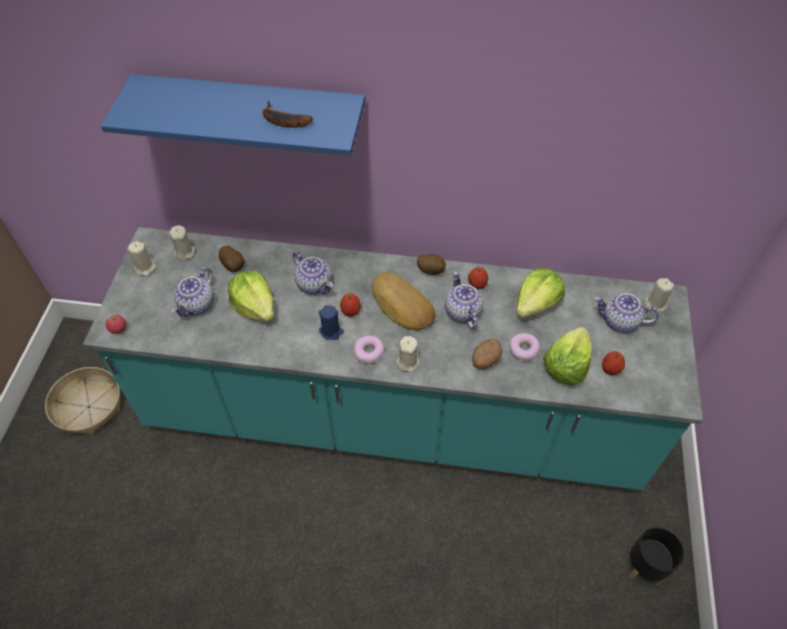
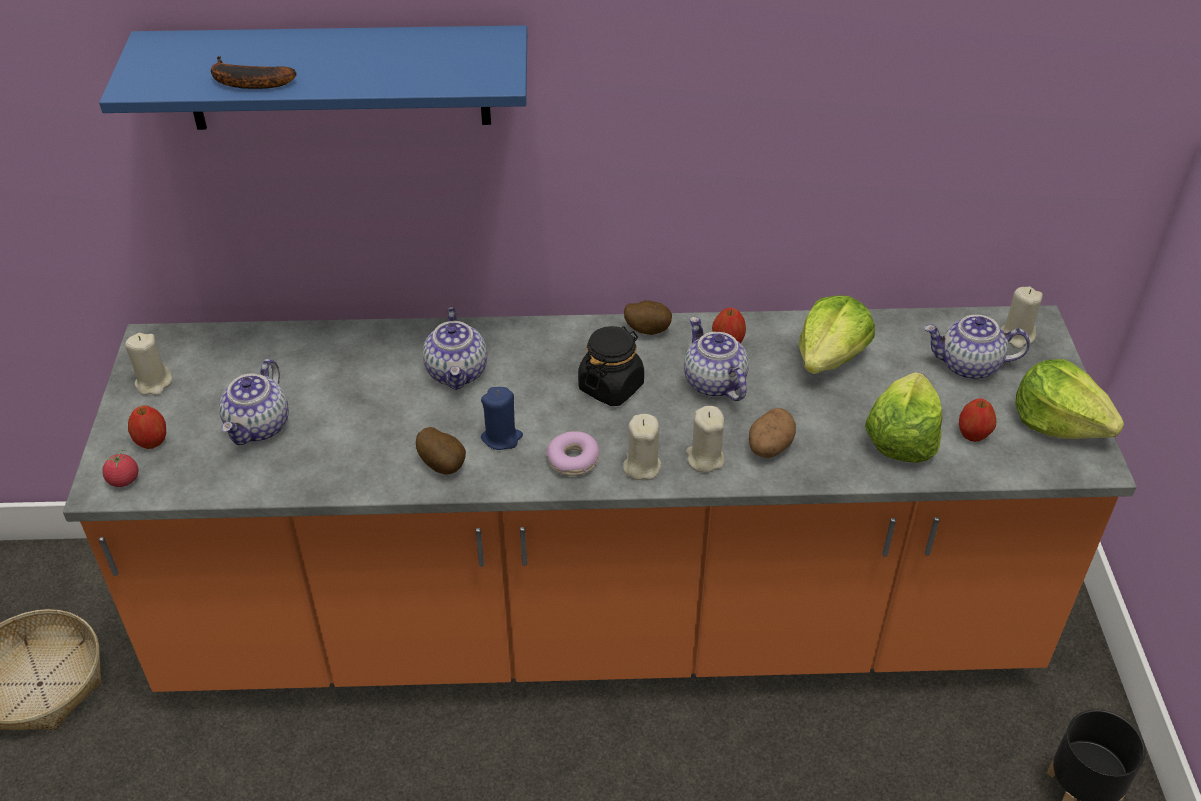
camera: 10 degrees left, 10 degrees down
turquoise counter [83,227,703,490] -> orange counter [63,305,1137,692]
beige candle [169,225,195,260] -> beige candle moved to [686,406,725,473]
potato [219,246,245,272] -> potato moved to [416,427,466,475]
lettuce [228,271,274,322] -> lettuce moved to [1015,359,1124,439]
banana [263,101,313,128] -> banana moved to [211,56,296,89]
teapot [293,251,333,295] -> teapot turned 45 degrees clockwise [423,307,487,390]
apple [340,293,361,317] -> apple moved to [128,406,166,449]
bread [372,272,436,330] -> black jar [578,326,644,406]
donut [509,333,540,361] -> none

